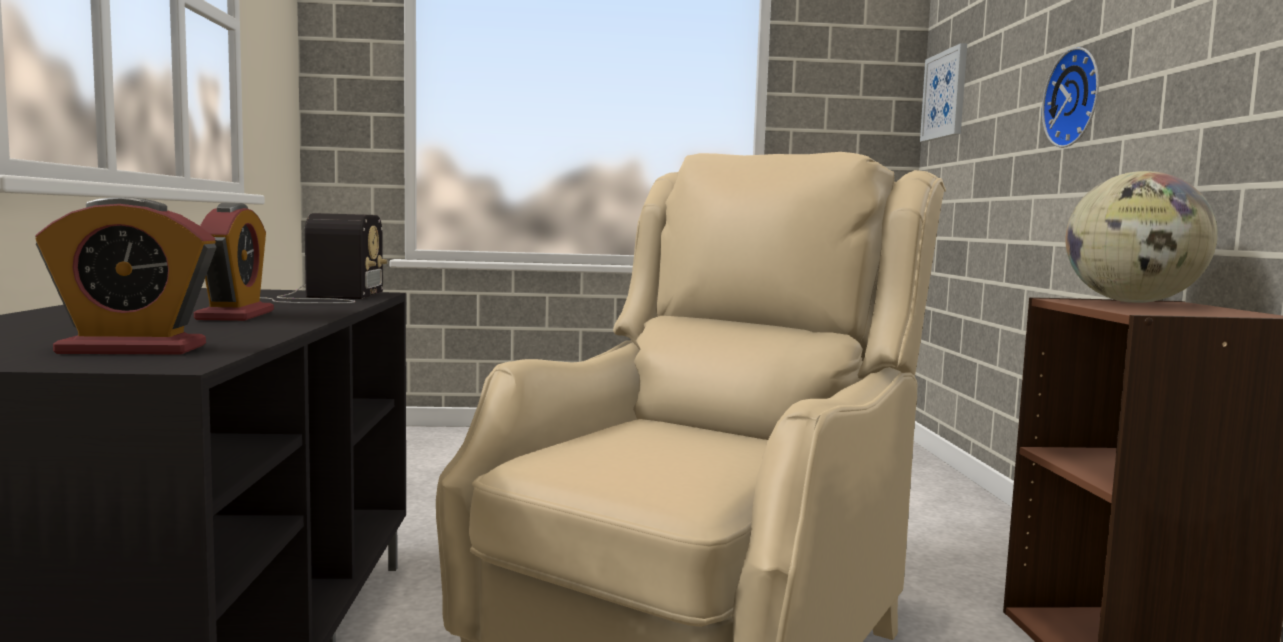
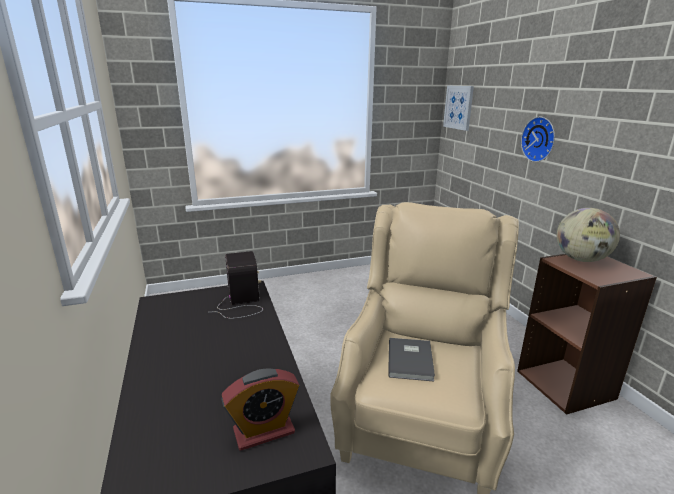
camera: 15 degrees left, 15 degrees up
alarm clock [194,203,274,321] -> none
none -> grey book [388,338,435,381]

